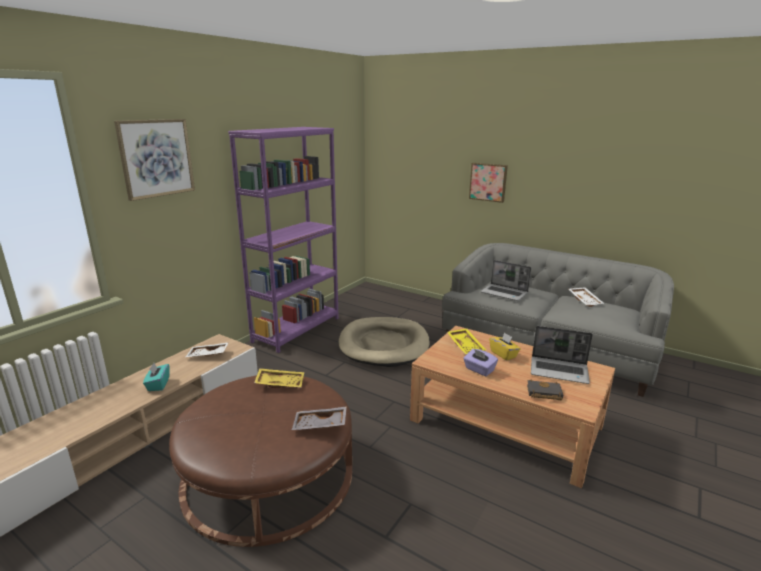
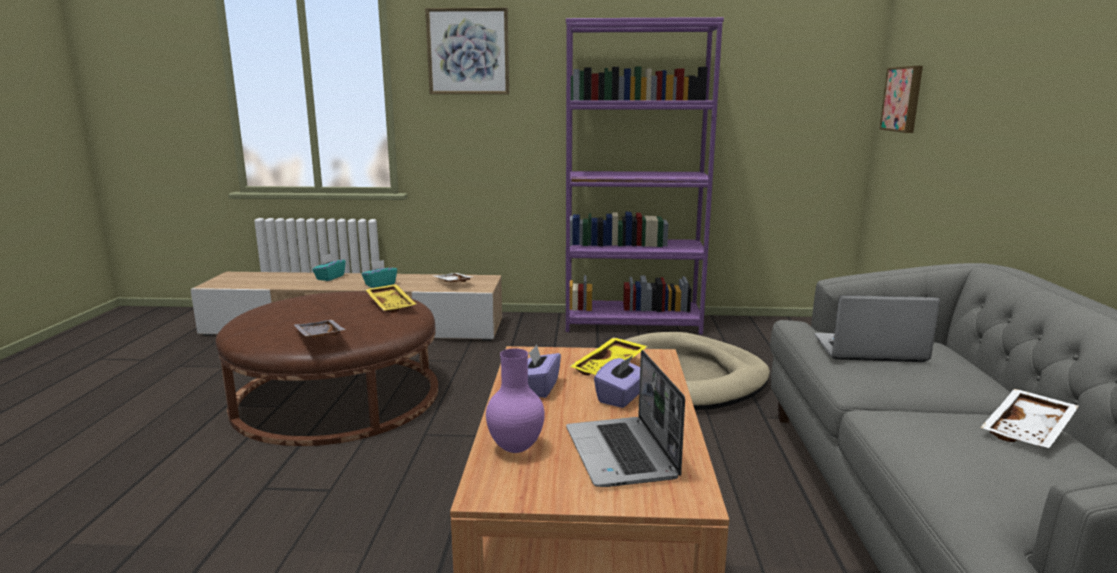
camera: 60 degrees right, 5 degrees down
picture [469,163,508,203] -> picture moved to [879,66,923,133]
laptop [480,260,531,301] -> laptop turned 90 degrees clockwise [815,295,940,362]
yellow tissue box [489,332,521,360] -> purple tissue box [594,355,640,408]
black book [527,379,563,401] -> purple vase [486,348,545,453]
none -> turquoise tissue box [312,254,346,281]

